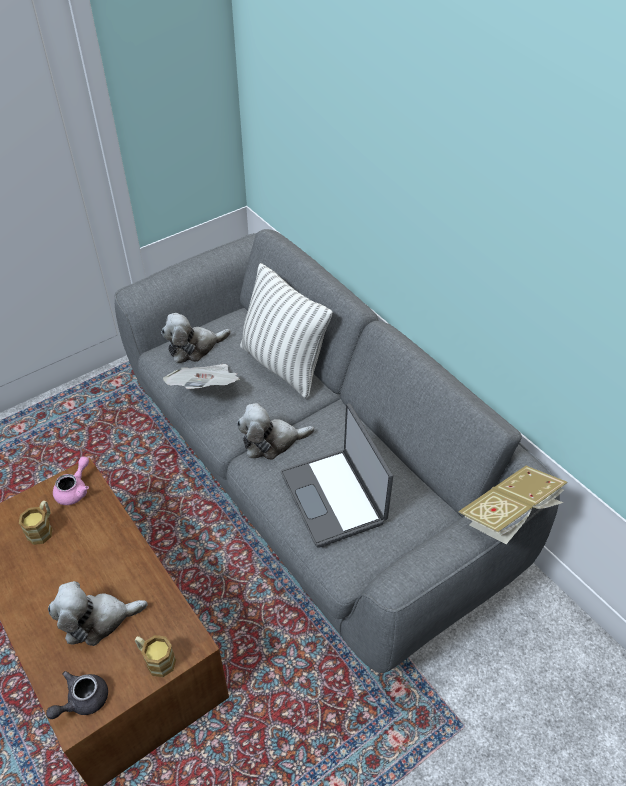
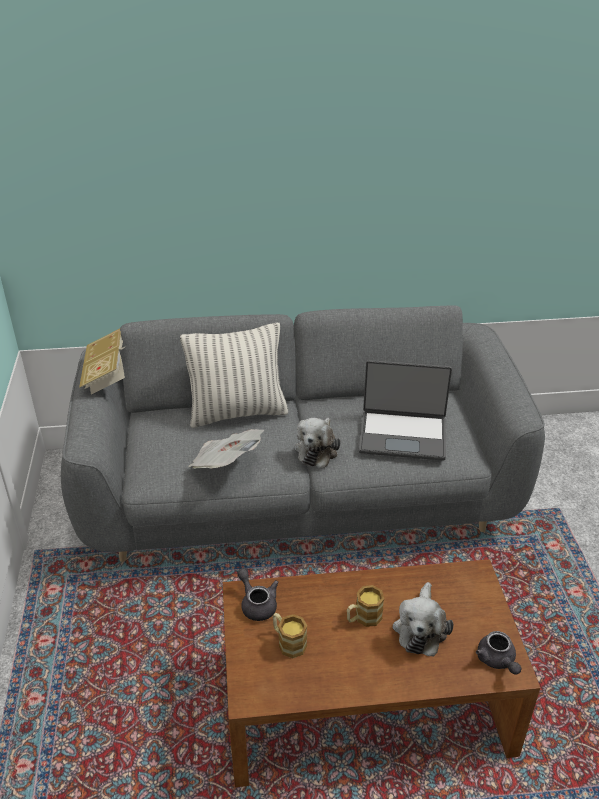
camera: 60 degrees left, 10 degrees down
pink teapot [53,456,89,505] -> grey teapot [237,568,278,621]
mug [135,635,176,677] -> mug moved to [347,585,384,627]
plush toy [161,313,231,363] -> none
book [458,466,568,544] -> book moved to [79,328,126,394]

